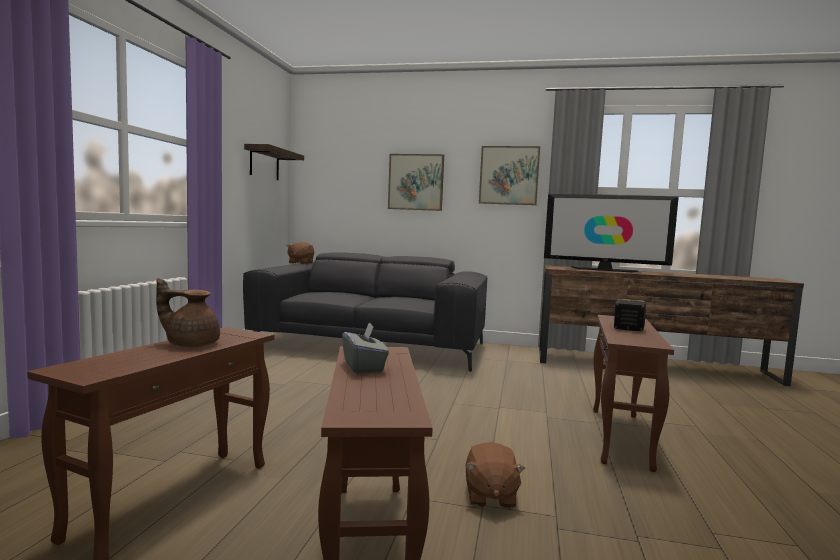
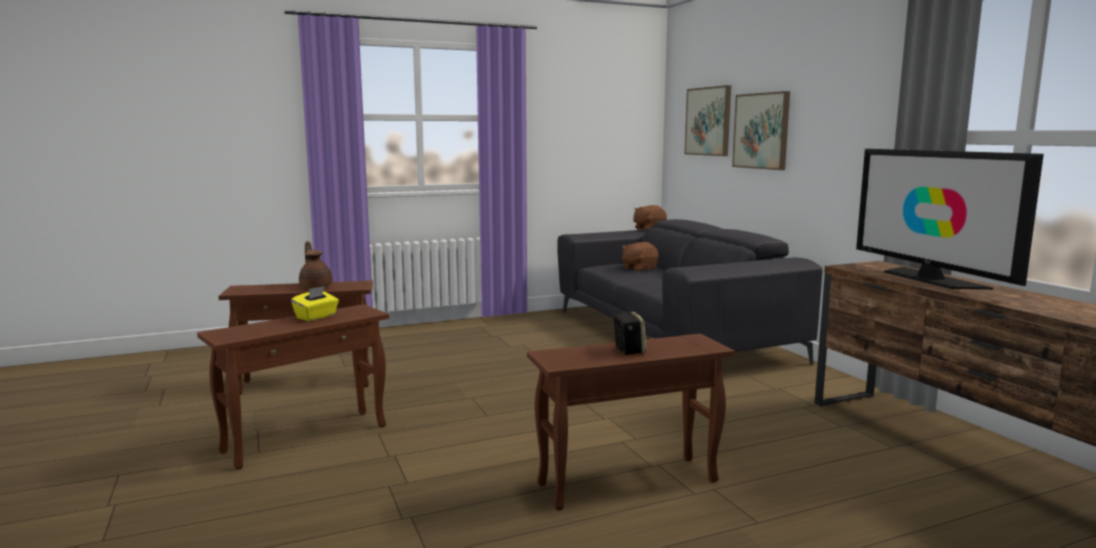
camera: 55 degrees right, 5 degrees up
shelf [244,144,304,180] -> none
grey tissue box [342,323,389,374] -> yellow tissue box [291,286,339,321]
brown plush toy [465,442,525,508] -> brown plush toy moved to [622,242,659,271]
picture [479,146,540,205] -> picture moved to [685,85,731,156]

